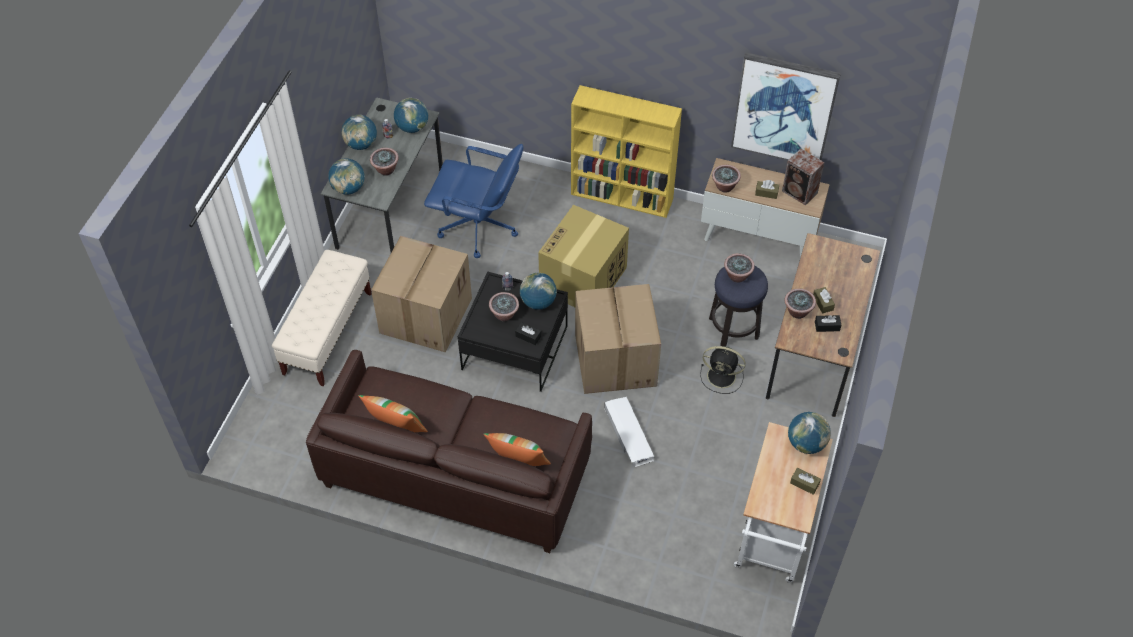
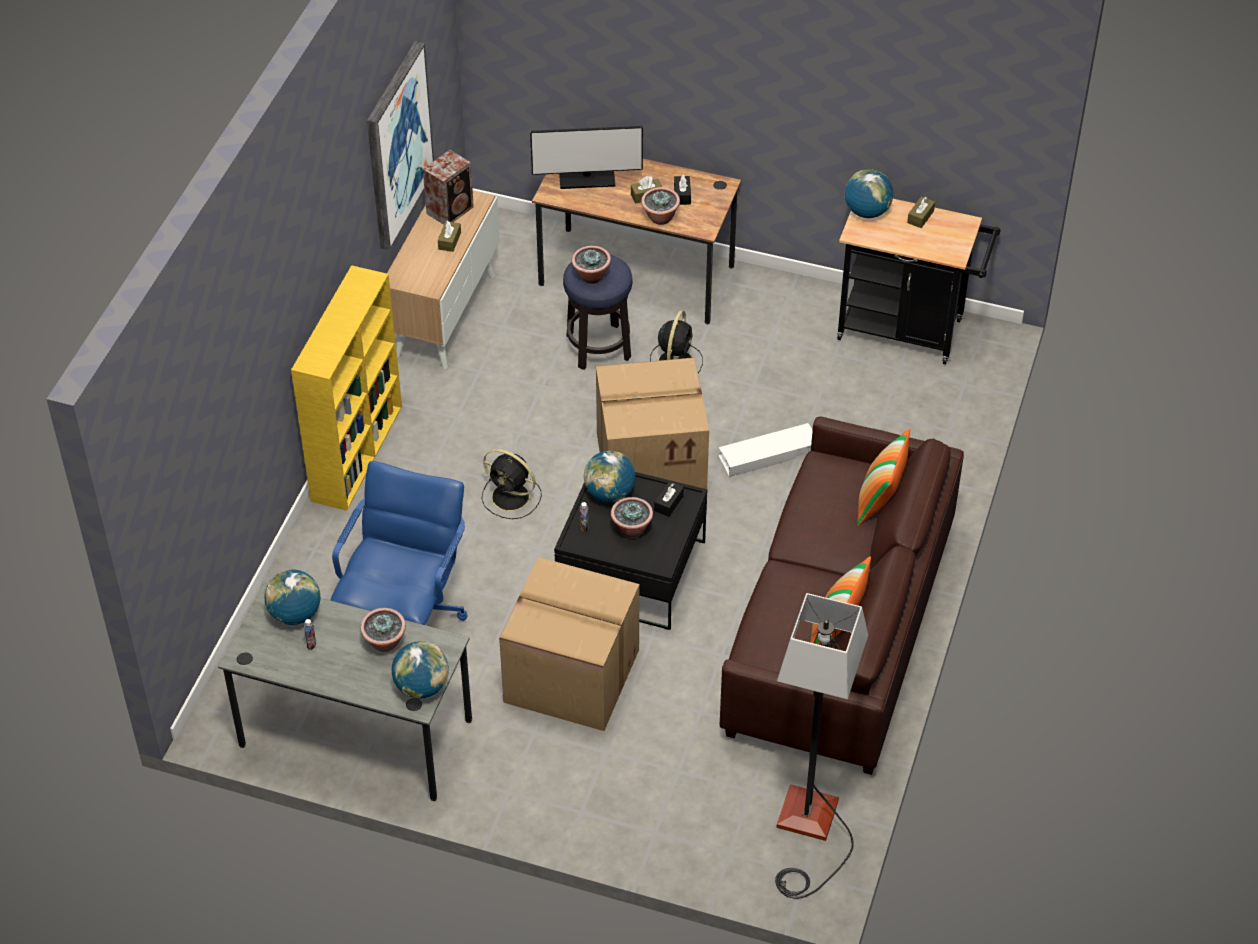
camera: 90 degrees left, 5 degrees down
beige bench [272,250,372,386] -> none
globe [341,115,377,150] -> none
cardboard box [538,205,629,307] -> black fan [481,449,542,519]
potted plant [712,165,741,193] -> none
white cart [734,422,833,583] -> black cart [837,199,1000,364]
none -> monitor [530,126,643,189]
none -> floor lamp [775,593,868,899]

